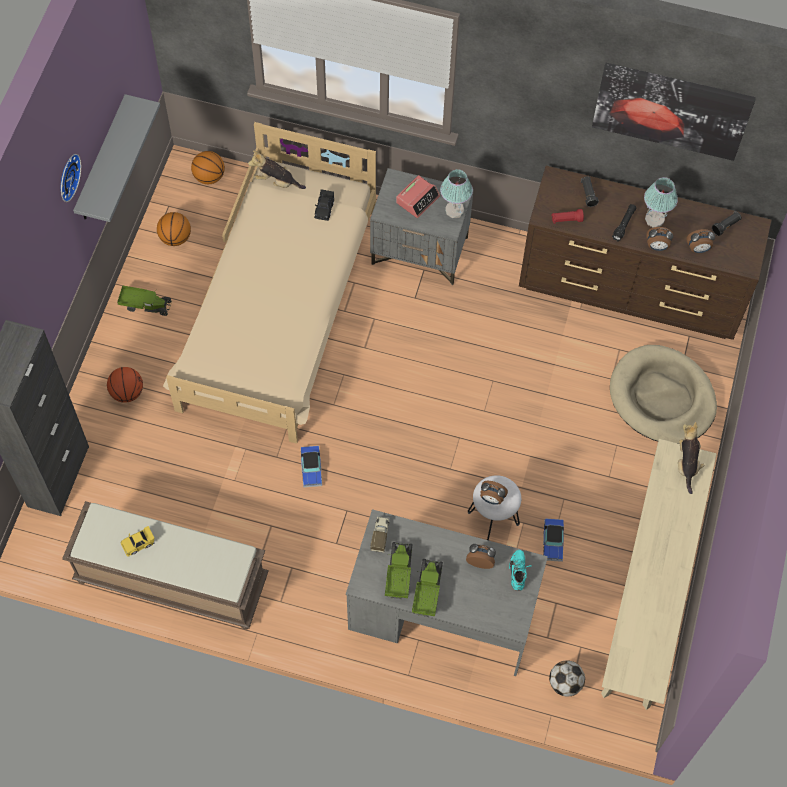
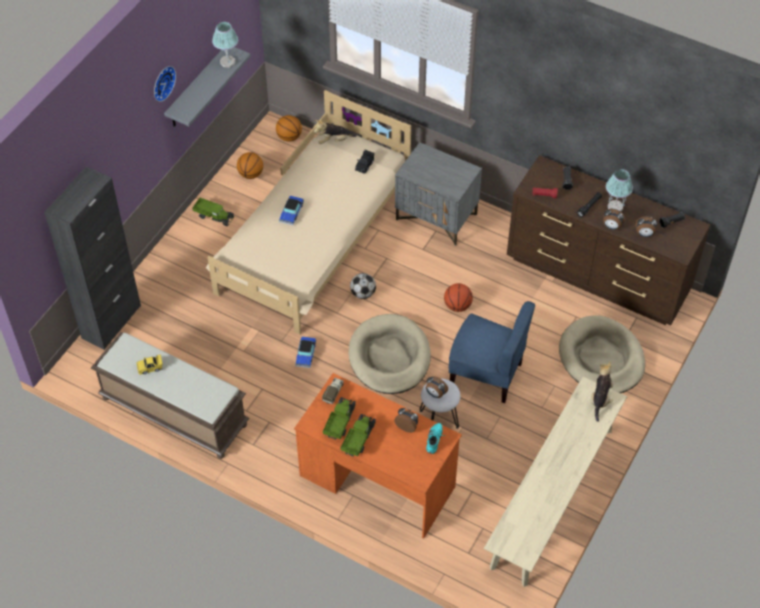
camera: 15 degrees right, 10 degrees down
basketball [107,367,143,403] -> basketball moved to [444,283,473,312]
plush toy [248,150,306,189] -> plush toy turned 45 degrees counterclockwise [314,120,357,144]
grey desk [346,509,548,676] -> orange desk [294,373,462,538]
alarm clock [396,175,440,218] -> none
table lamp [440,169,473,218] -> table lamp moved to [212,22,238,68]
toy car [543,518,564,562] -> toy car moved to [279,196,304,226]
football [549,660,585,696] -> football moved to [350,273,376,299]
picture [592,63,756,161] -> none
none -> beige dog bed [348,314,431,394]
none -> blue chair [449,301,535,403]

